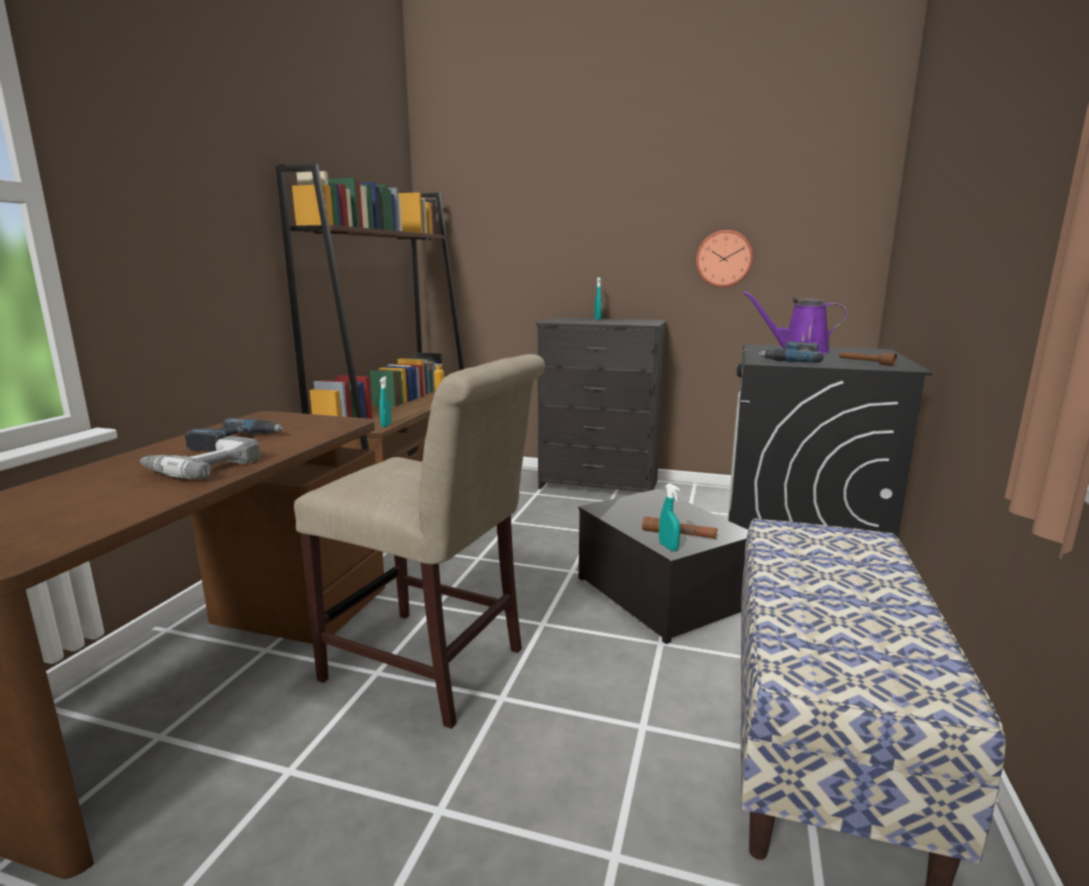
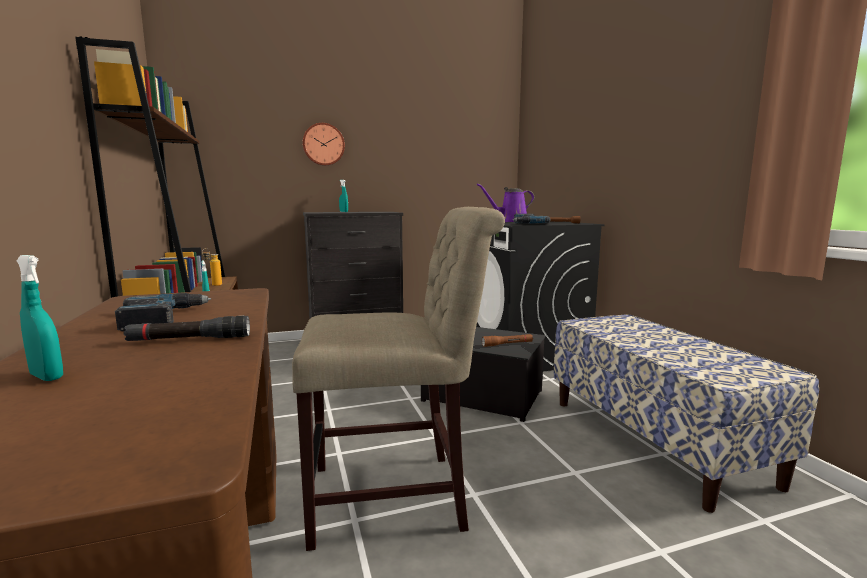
camera: 35 degrees left, 5 degrees down
power drill [140,436,260,480] -> black flashlight [123,315,250,341]
turquoise spray bottle [659,483,680,551] -> turquoise spray bottle moved to [17,255,63,381]
wall clock [696,230,753,287] -> wall clock moved to [303,123,345,166]

